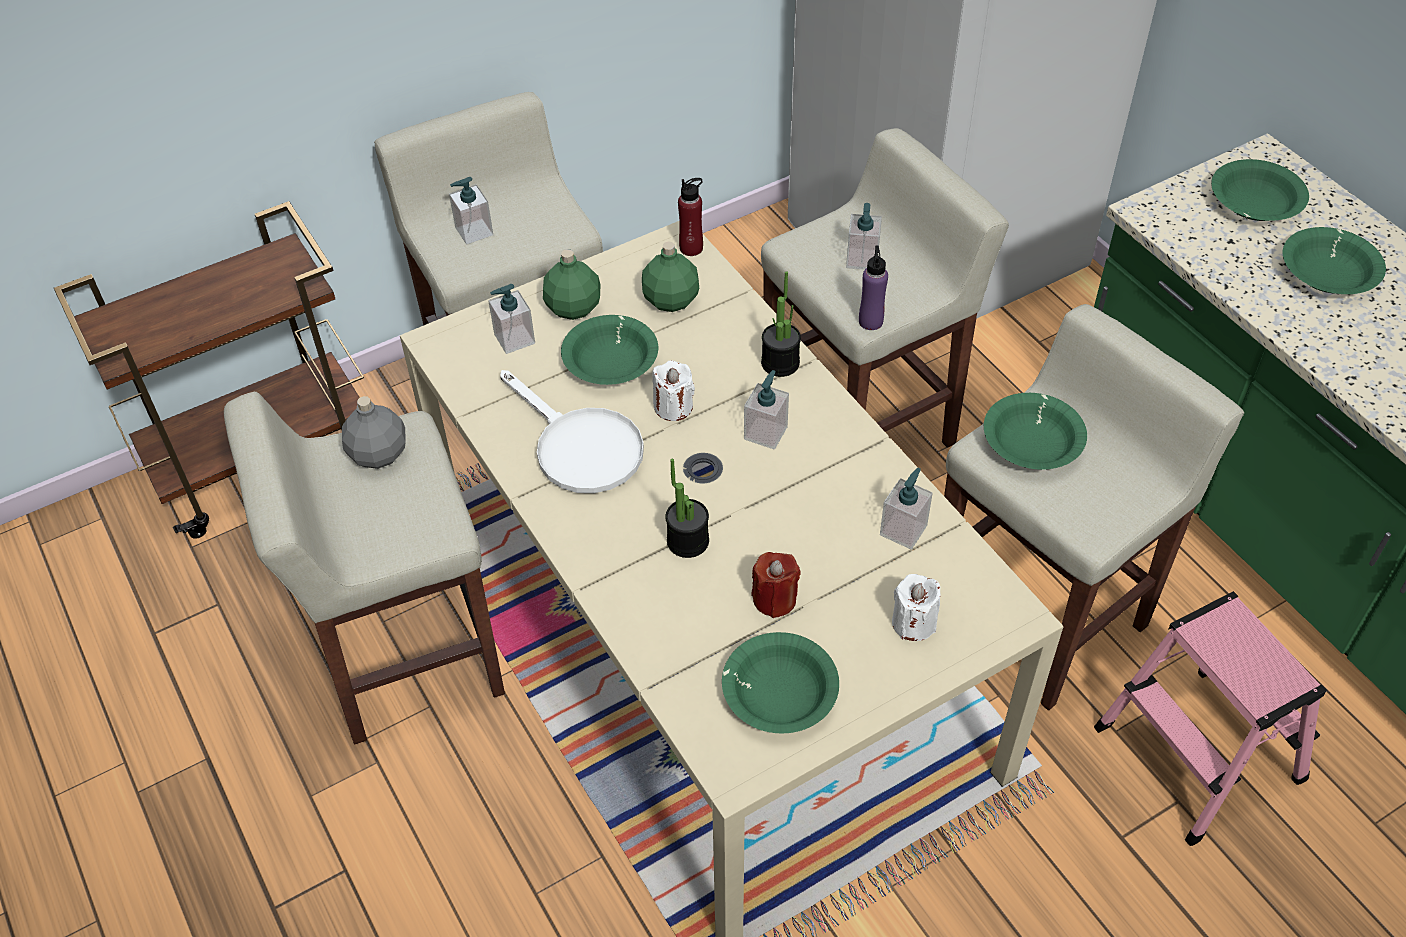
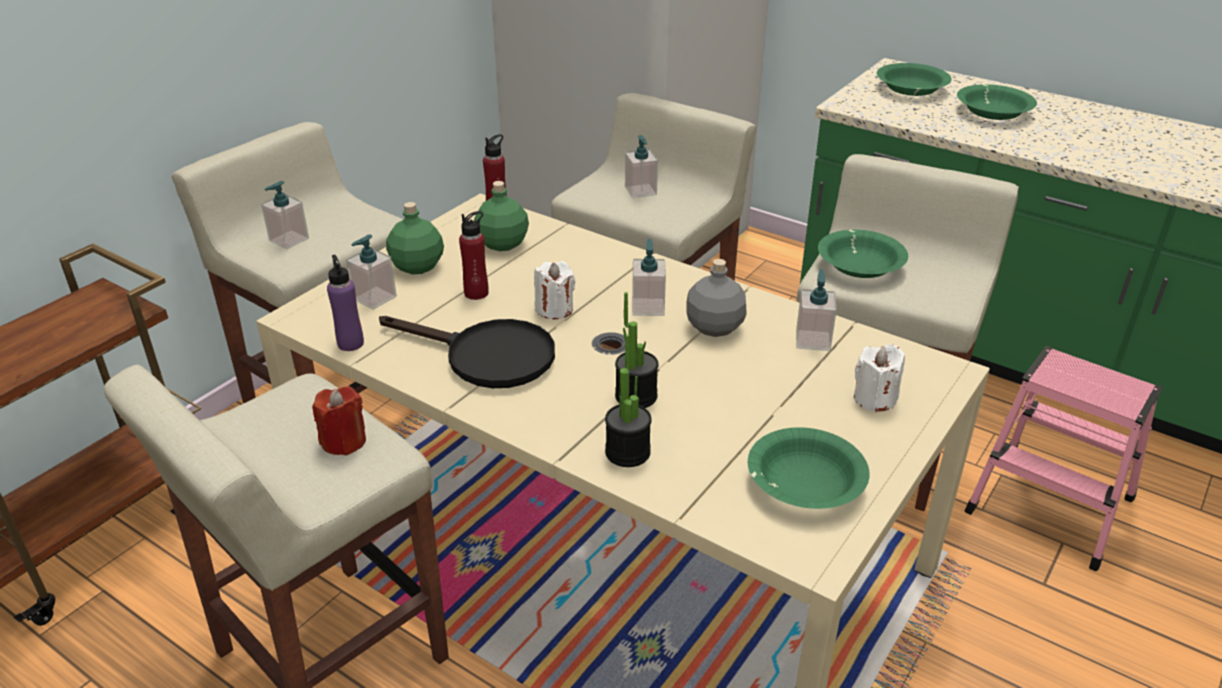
camera: 25 degrees left, 15 degrees down
grey bottle [342,396,406,469] -> grey bottle moved to [686,259,747,337]
white frying pan [500,370,644,493] -> black frying pan [379,316,555,388]
green bowl [561,315,658,385] -> red bottle [459,211,489,300]
red candle [752,552,801,618] -> red candle moved to [312,386,366,456]
potted plant [761,271,801,377] -> potted plant moved to [605,334,652,467]
purple bottle [859,245,888,330] -> purple bottle moved to [327,255,364,351]

